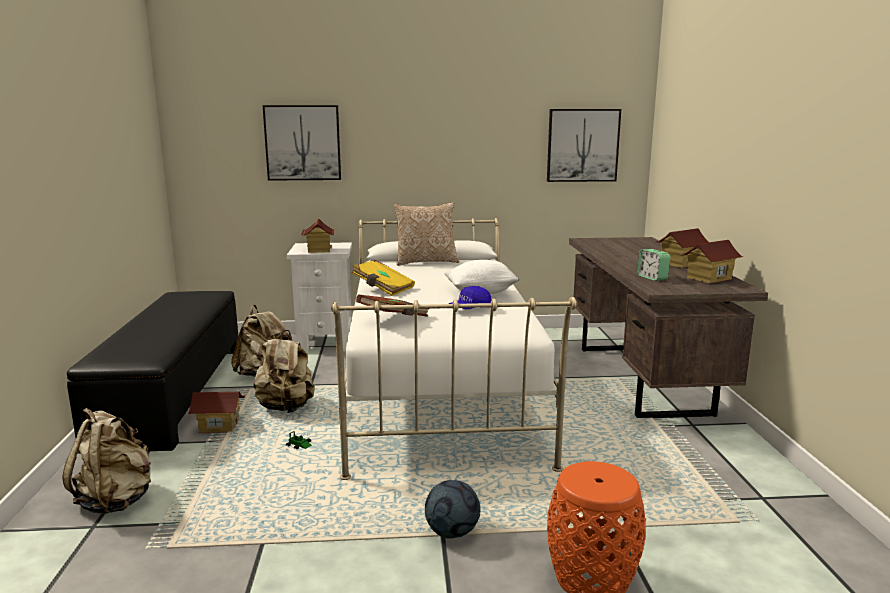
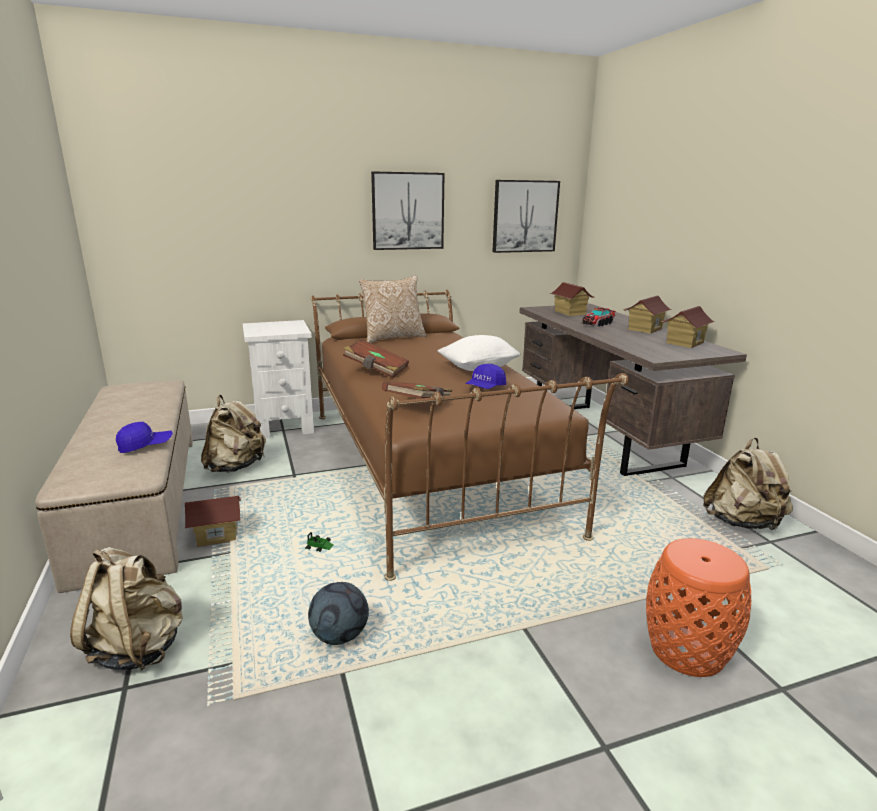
camera: 15 degrees left, 5 degrees up
black bench [67,291,238,454] -> beige bench [35,380,193,593]
beige backpack [253,330,315,413] -> beige backpack moved to [703,438,793,530]
picture [263,105,341,181] -> picture moved to [371,171,445,250]
toy house [301,219,335,253] -> toy house moved to [550,282,594,316]
white bed [331,218,577,480] -> brown bed [311,290,629,581]
yellow book [352,260,415,296] -> brown book [343,340,409,378]
football [425,480,481,539] -> football moved to [308,582,369,645]
alarm clock [637,249,671,281] -> none
none -> blue cap [116,422,173,453]
none -> toy truck [582,307,616,327]

